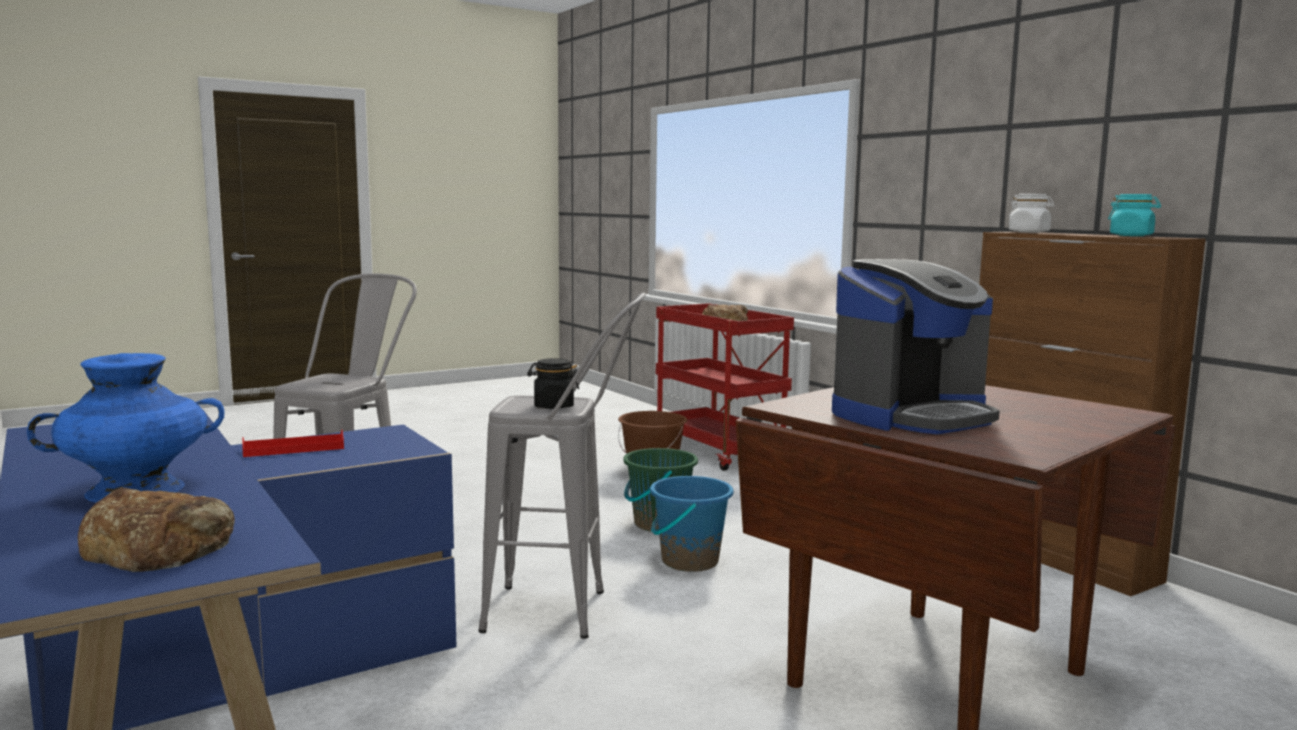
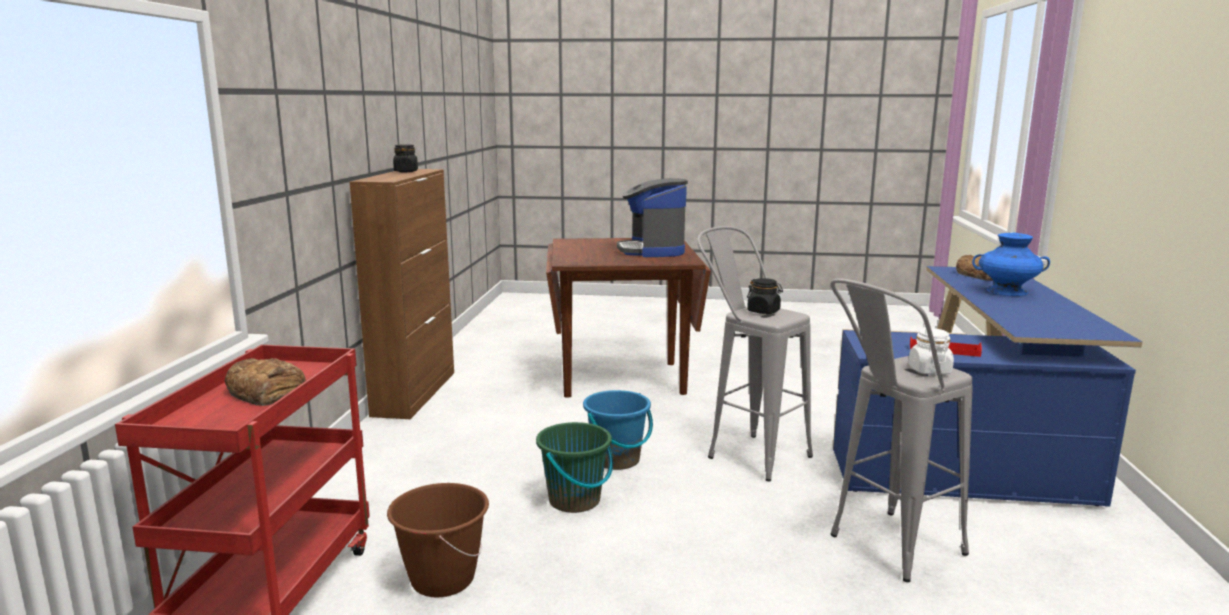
camera: 140 degrees left, 5 degrees up
coffee machine [832,259,1000,434] -> coffee machine turned 105 degrees counterclockwise [617,178,688,257]
white jar [1009,194,1054,233] -> white jar moved to [908,328,954,375]
turquoise jar [1108,194,1161,236] -> black jar [393,144,418,172]

